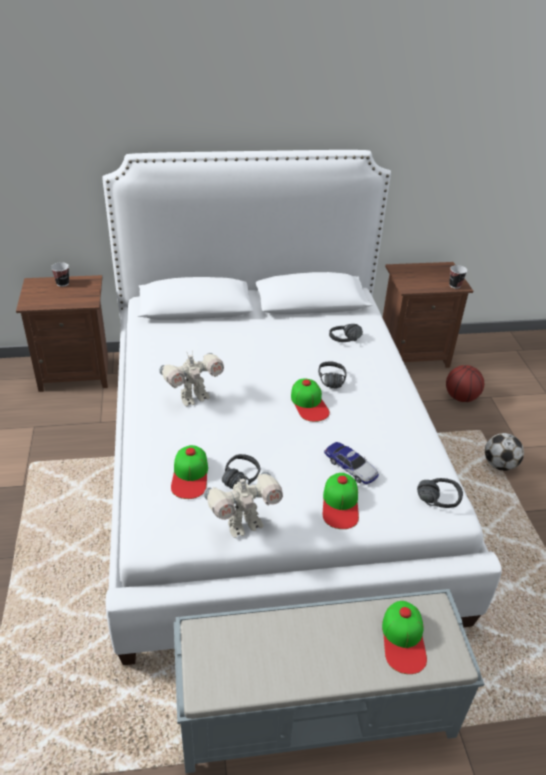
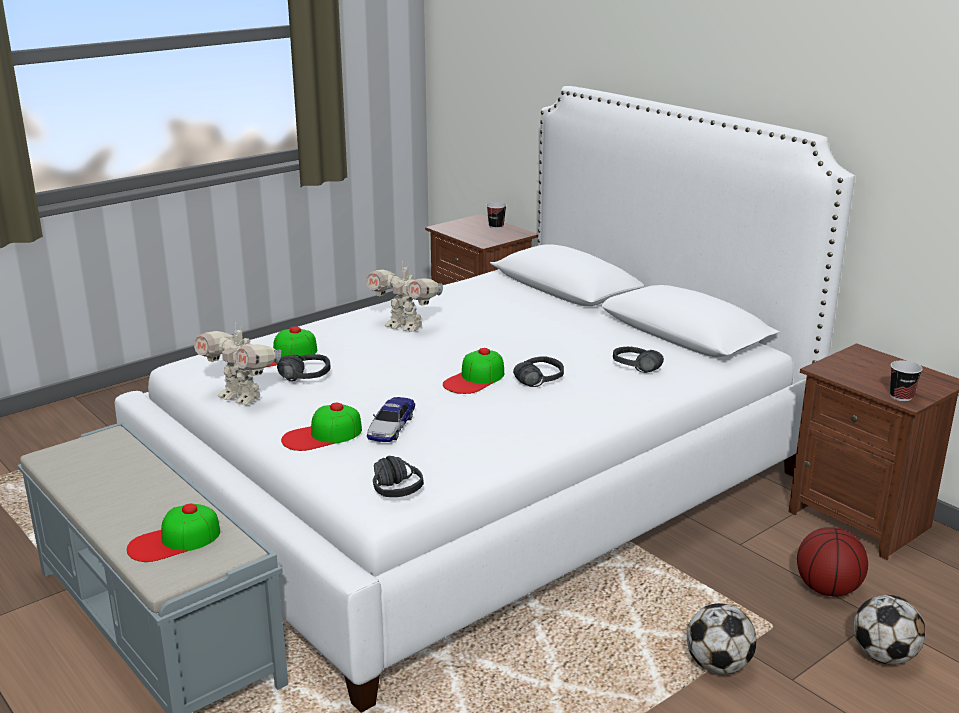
camera: 60 degrees right, 15 degrees down
none -> football [854,595,925,664]

